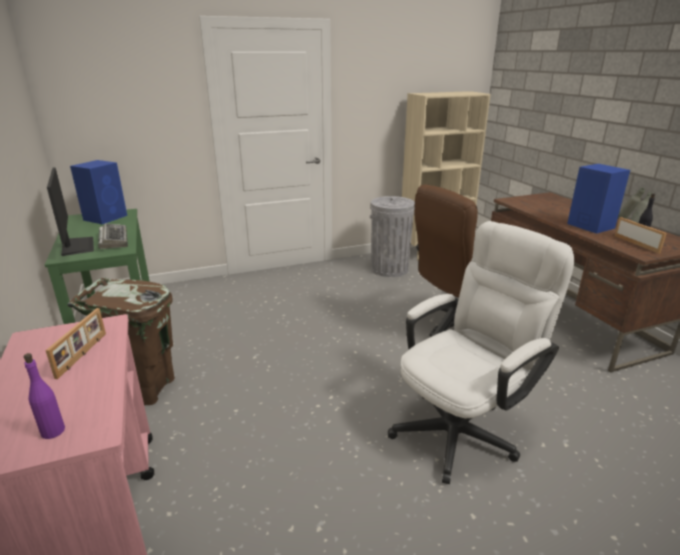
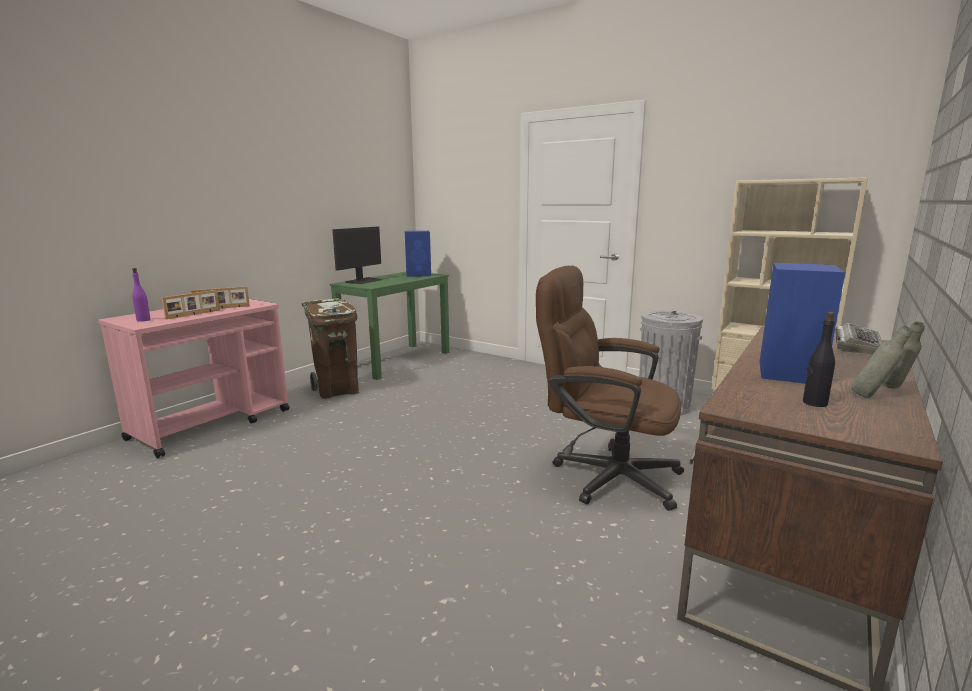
camera: 55 degrees right, 10 degrees down
keyboard [98,223,128,249] -> keyboard moved to [835,323,883,355]
white office chair [388,221,574,484] -> none
picture frame [615,217,667,254] -> picture frame moved to [162,290,220,319]

